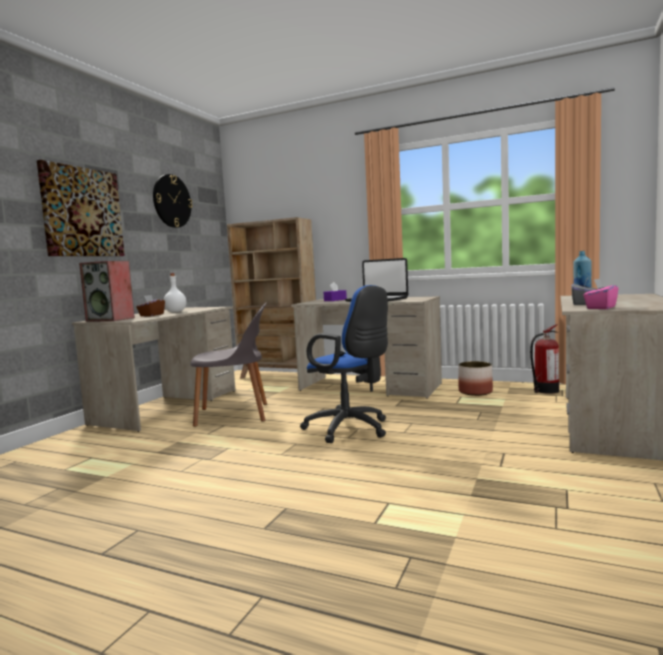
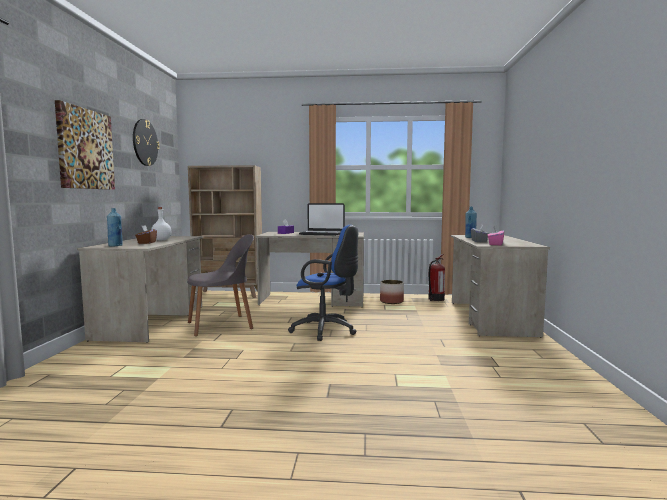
camera: 20 degrees left, 0 degrees up
speaker [79,261,135,322] -> blue bottle [107,208,123,247]

